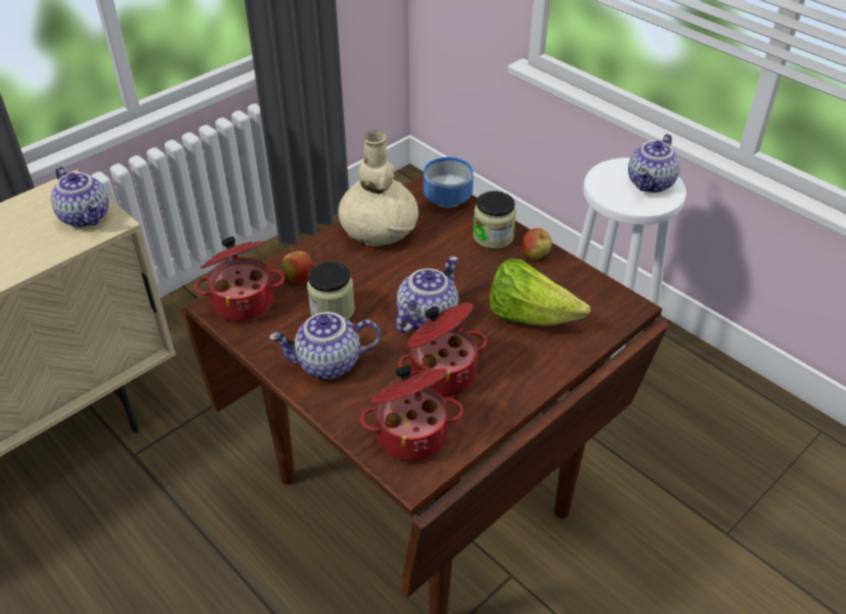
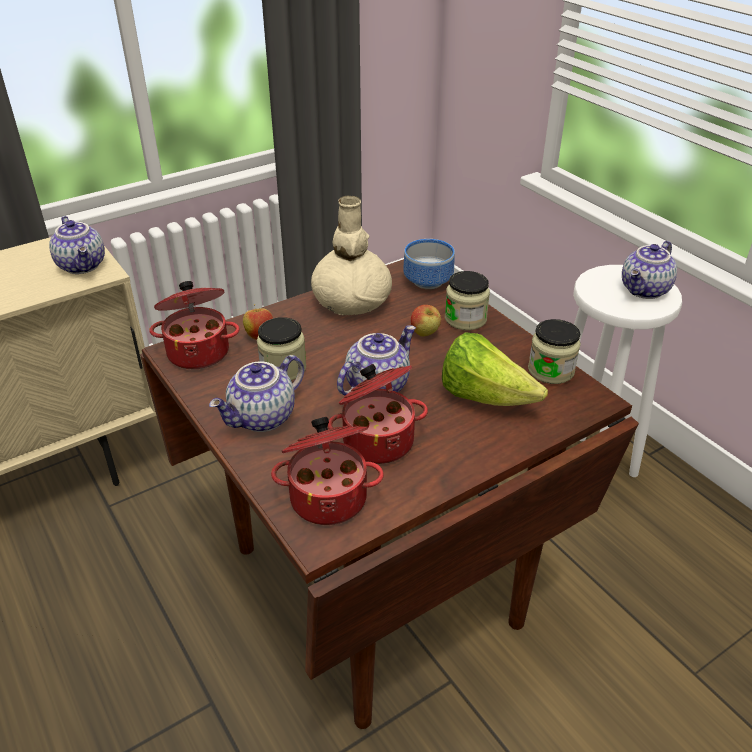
camera: 10 degrees right, 5 degrees down
teapot [269,312,381,379] -> teapot turned 45 degrees counterclockwise [209,355,304,432]
apple [523,228,552,259] -> apple moved to [411,305,441,337]
none -> jar [528,319,581,384]

